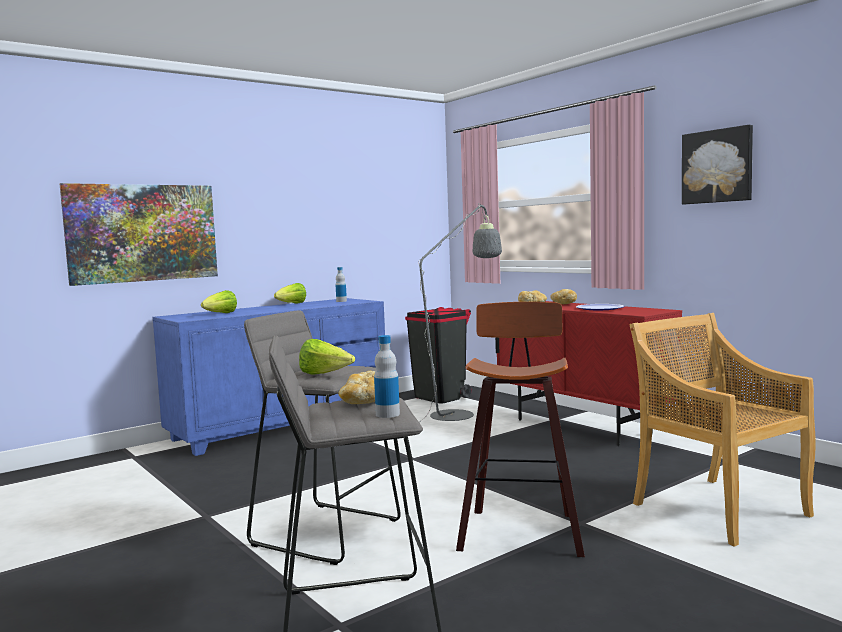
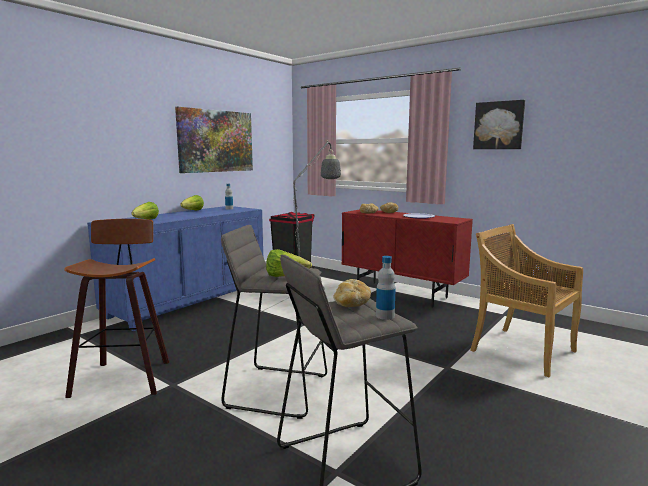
camera: 15 degrees left, 5 degrees up
picture [60,183,218,286] -> picture moved to [175,107,253,173]
stool [456,302,585,557] -> stool moved to [64,219,169,398]

